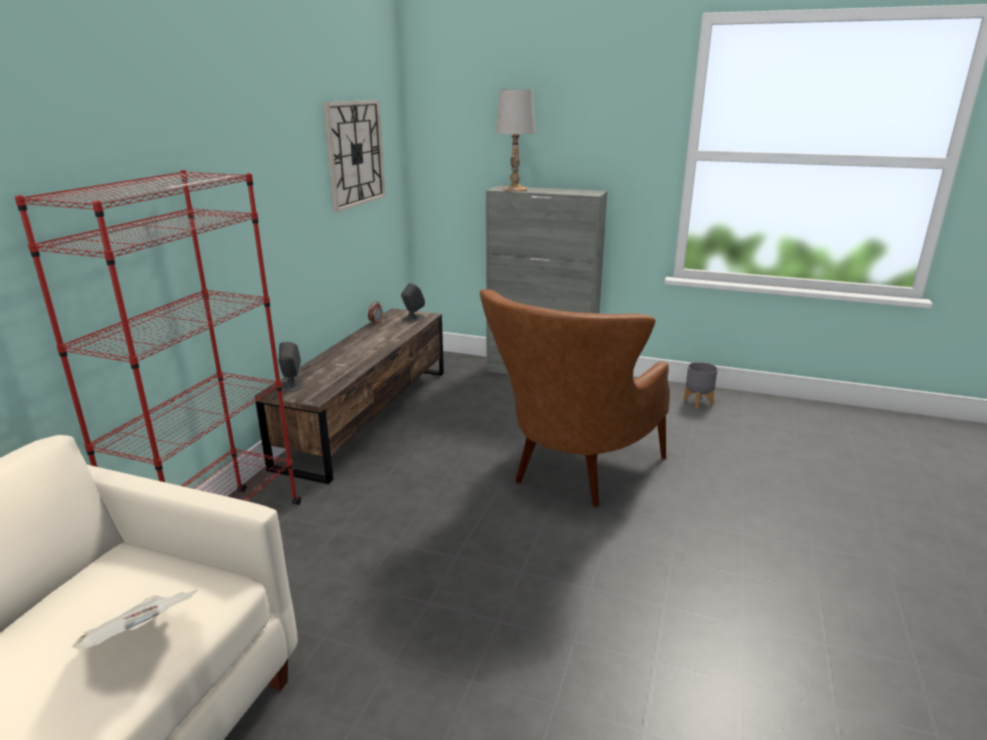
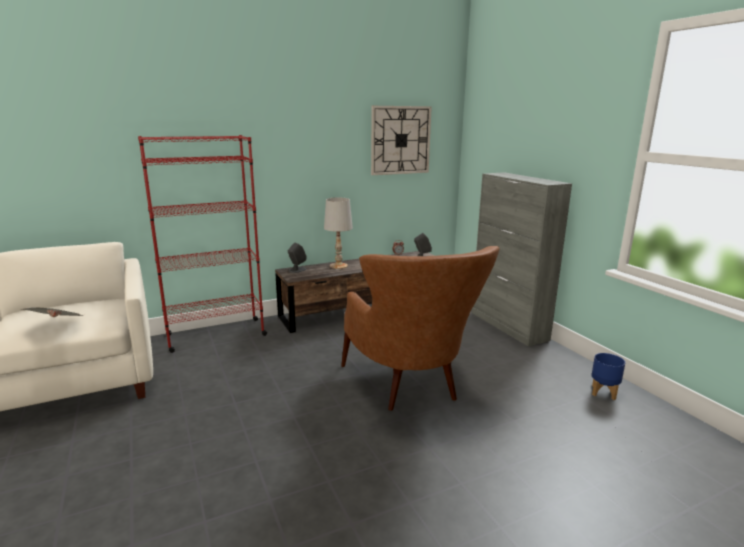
camera: 45 degrees right, 5 degrees down
brown armchair [480,289,670,507] -> brown armchair turned 90 degrees counterclockwise [341,246,500,411]
white table lamp [496,89,536,191] -> white table lamp moved to [324,198,353,269]
grey planter [684,362,718,408] -> blue planter [592,353,625,400]

